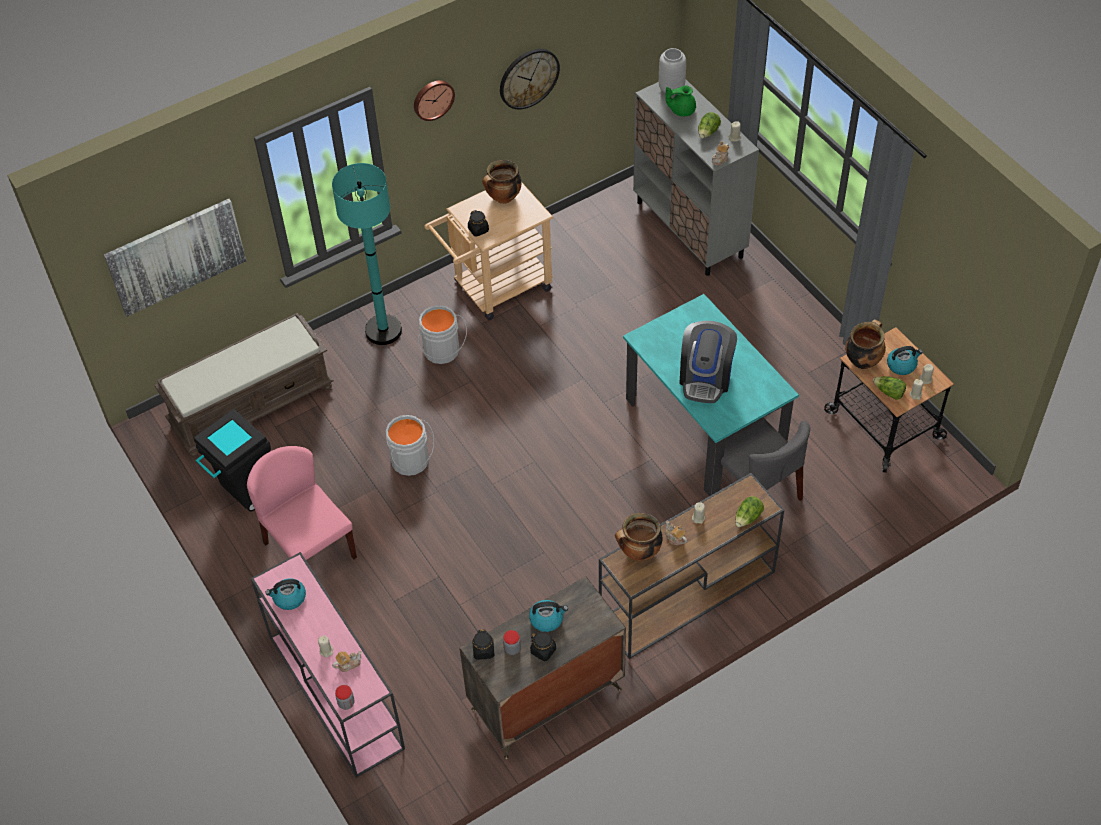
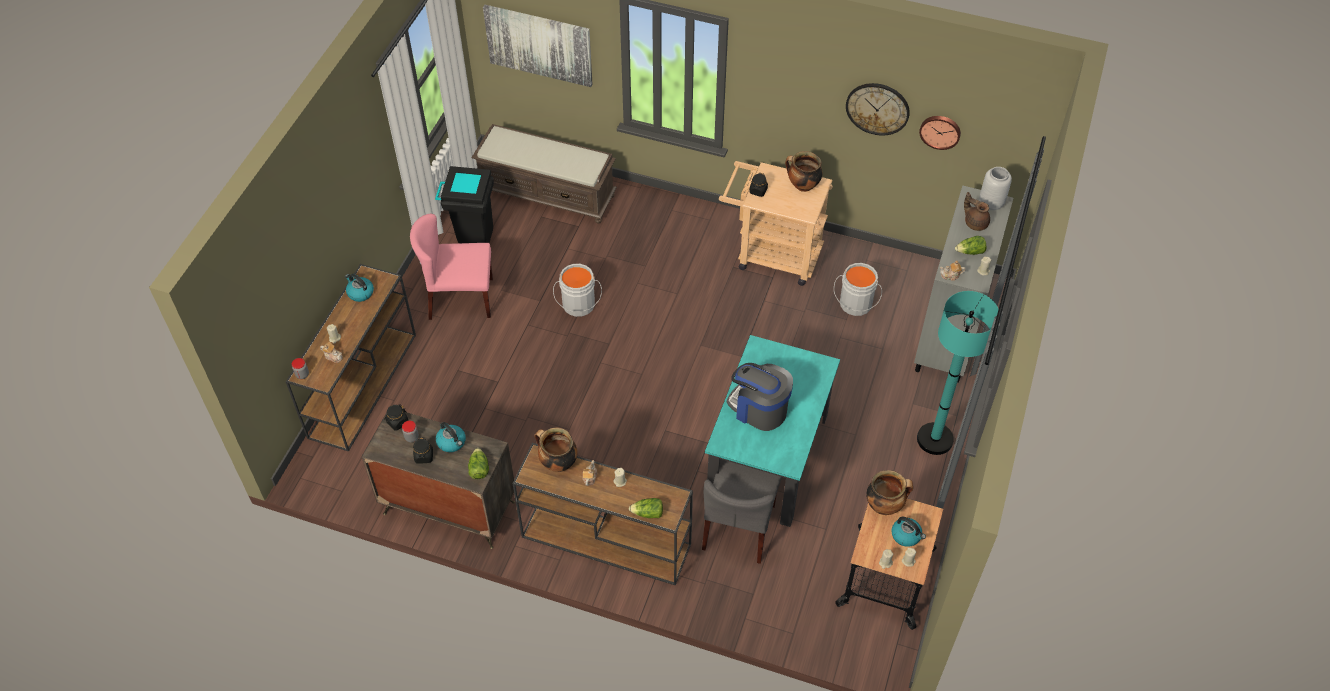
camera: 50 degrees right, 0 degrees up
pink chair [247,446,357,560] -> pink chair turned 105 degrees counterclockwise [410,214,493,320]
pink console table [251,552,405,778] -> brown console table [286,264,416,452]
turquoise floor lamp [332,163,402,345] -> turquoise floor lamp moved to [917,291,998,455]
wall clock [414,80,455,121] -> wall clock moved to [919,116,961,150]
grey bucket [418,305,467,364] -> grey bucket moved to [834,263,882,316]
green teapot [665,85,696,116] -> brown teapot [964,192,990,231]
coffee machine [679,321,737,403] -> coffee machine turned 60 degrees clockwise [727,363,793,431]
lettuce [873,376,906,400] -> lettuce moved to [468,448,489,479]

